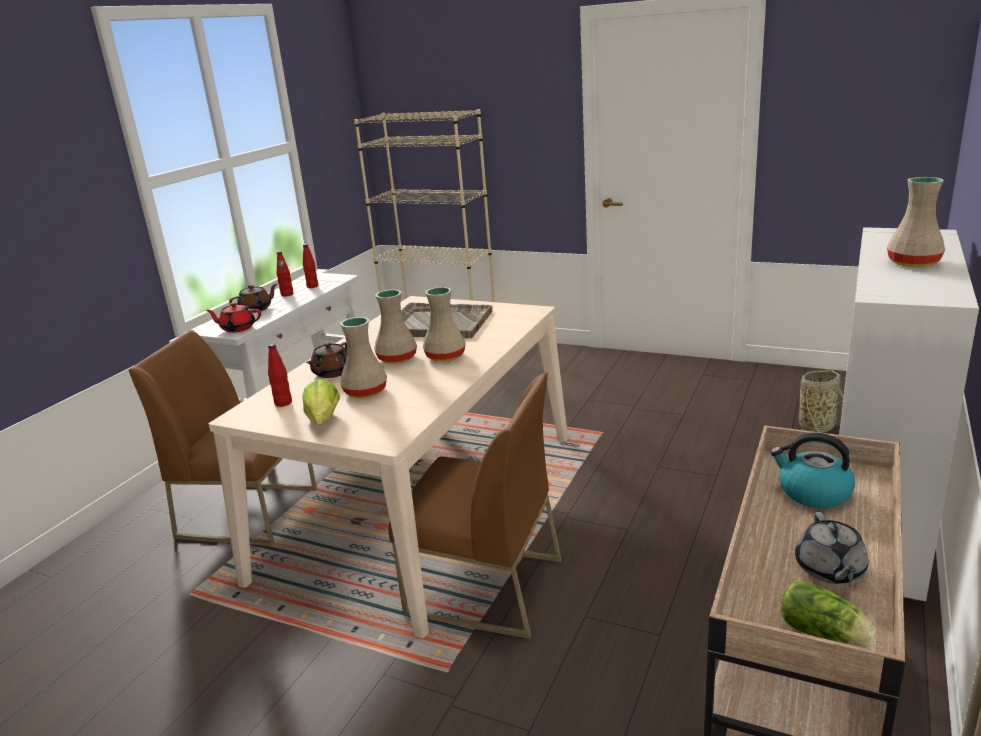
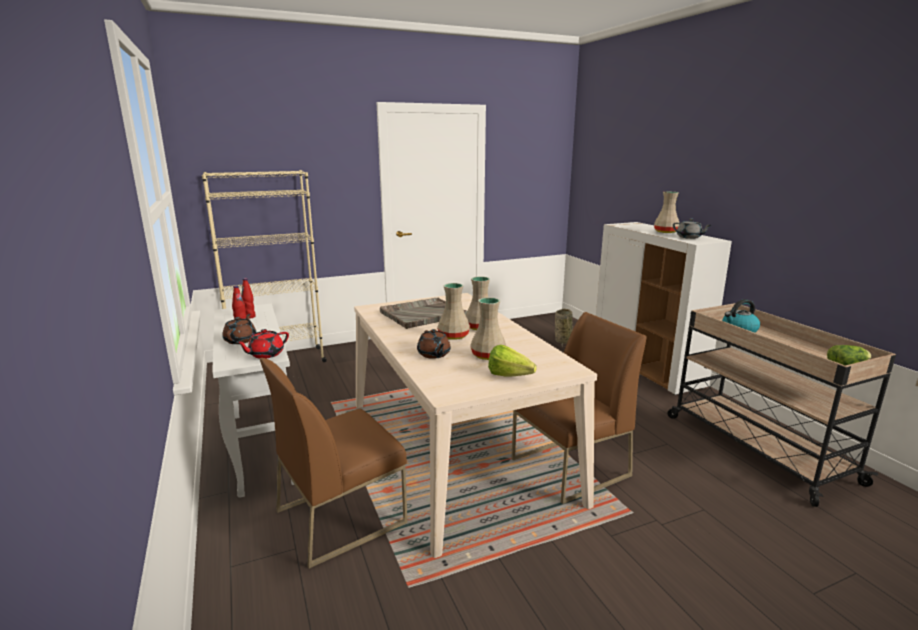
camera: 50 degrees left, 5 degrees down
red bottle [268,344,292,407] -> none
grey teapot [795,512,869,584] -> grey teapot moved to [673,218,711,239]

